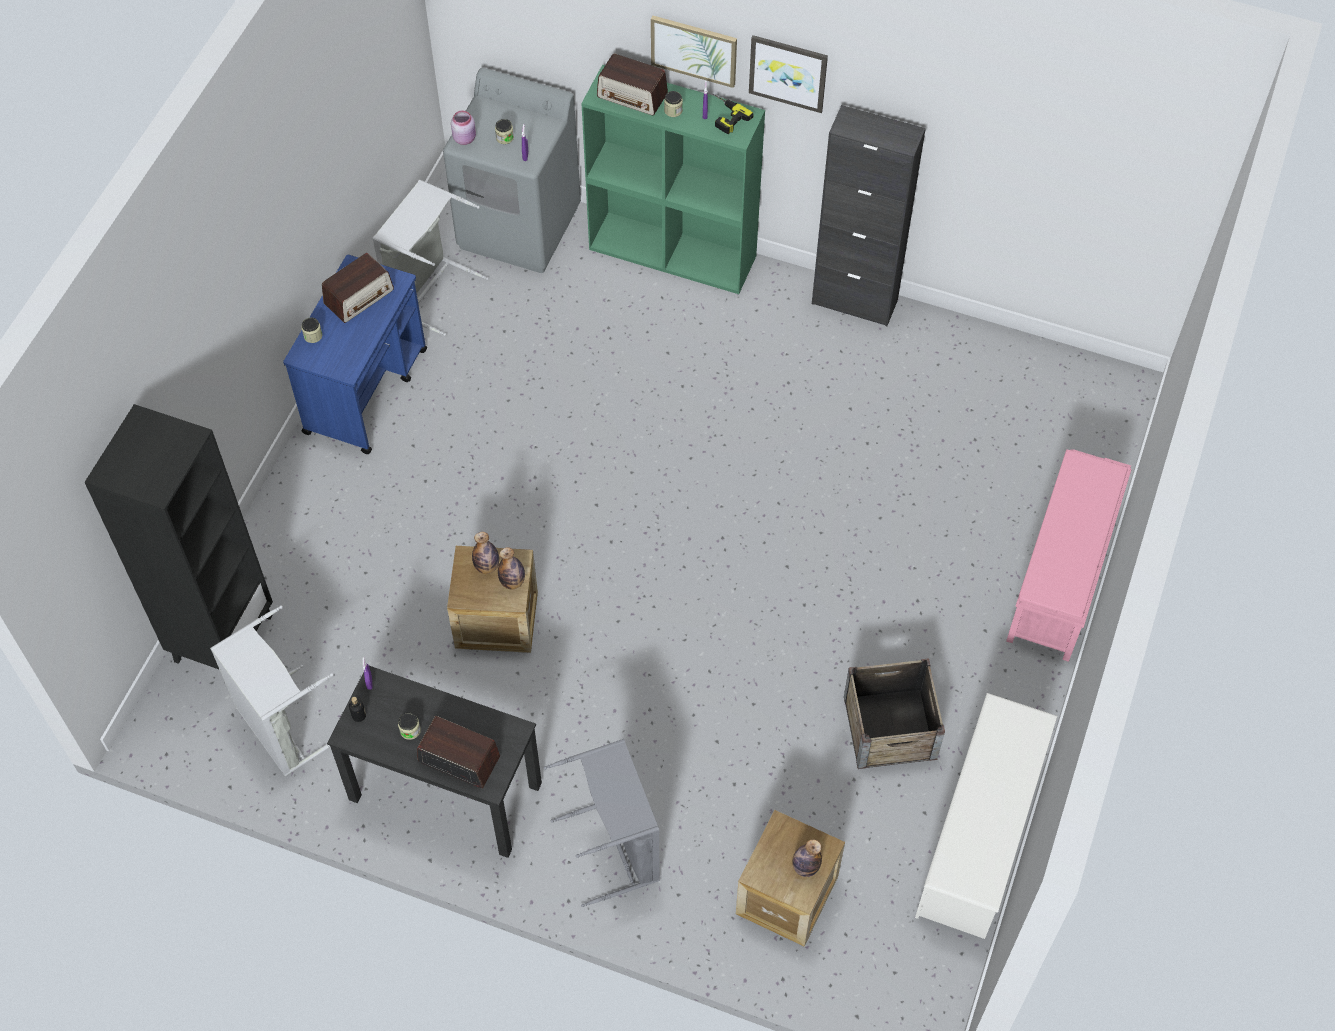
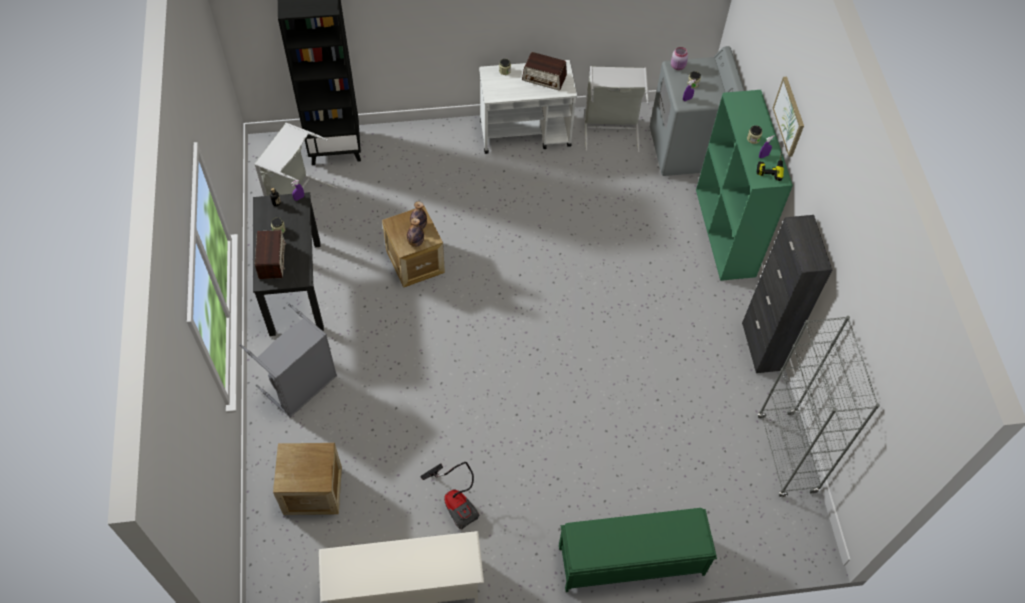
camera: 60 degrees right, 0 degrees up
blue cart [283,255,427,454] -> white cart [479,60,577,154]
radio [597,53,668,115] -> none
picture [749,35,828,113] -> none
bottle [792,839,822,877] -> none
crate [844,659,945,769] -> vacuum cleaner [420,462,479,530]
pink bench [1006,449,1132,662] -> green bench [559,508,717,592]
none -> grey bookcase [758,316,880,497]

